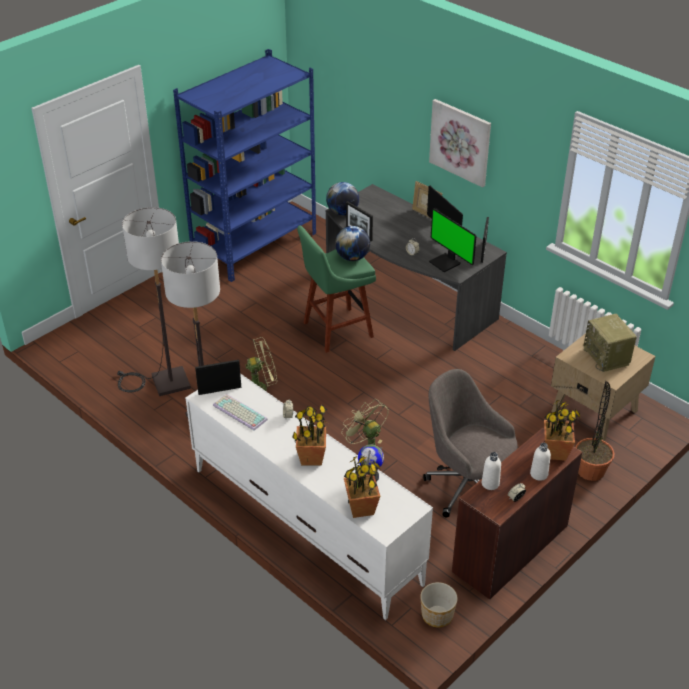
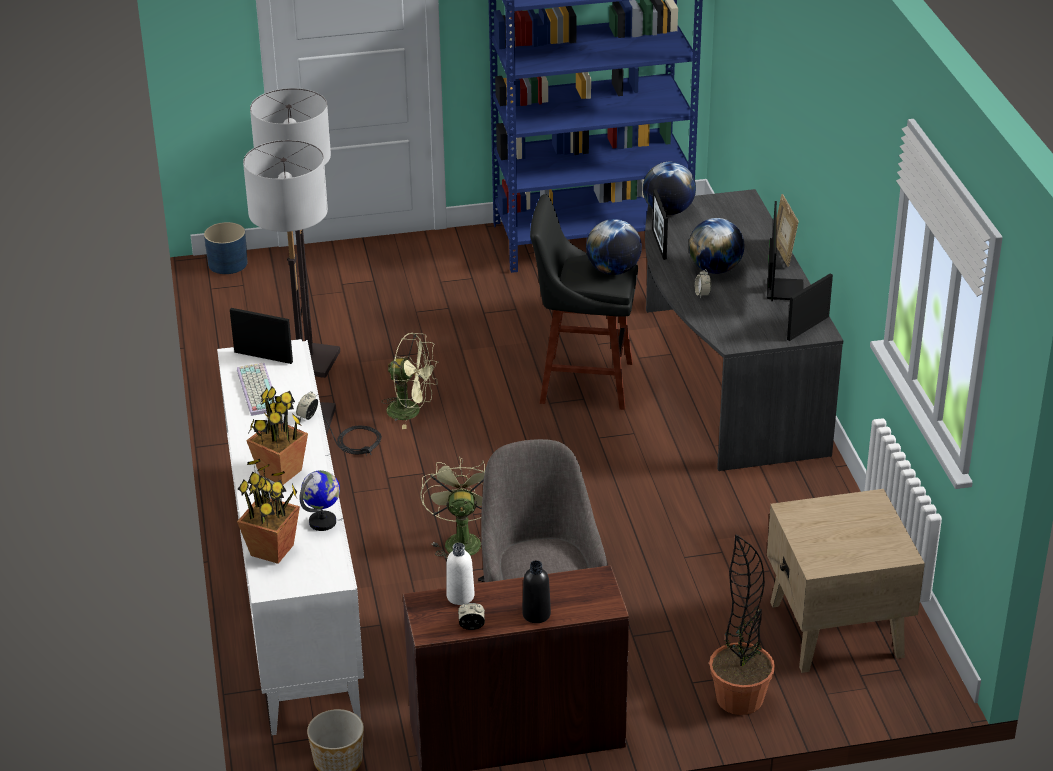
camera: 35 degrees right, 5 degrees down
green stool [297,226,376,353] -> black stool [530,194,638,410]
picture [429,99,491,188] -> none
monitor [429,208,476,272] -> none
white bottle [530,443,551,481] -> black bottle [522,560,551,623]
potted plant [544,400,581,461] -> none
radio [583,314,637,372] -> none
none -> blue planter [204,222,247,274]
none -> globe [689,218,744,274]

